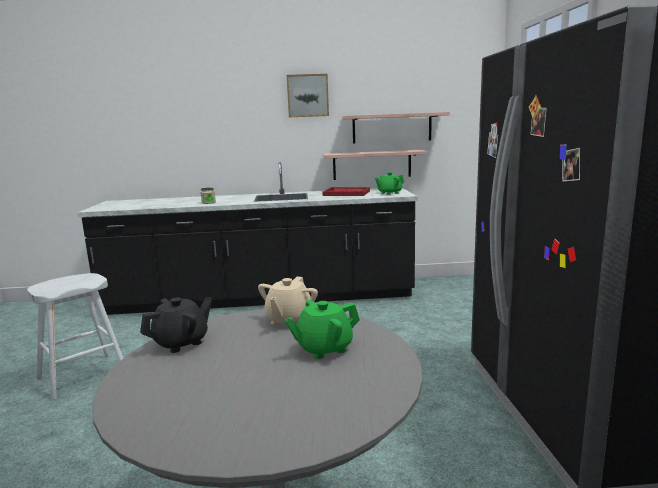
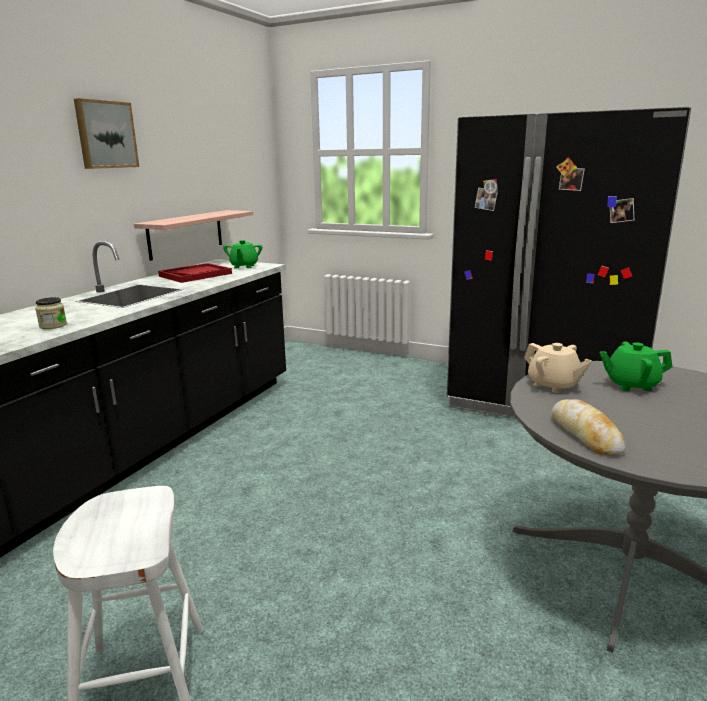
camera: 60 degrees left, 5 degrees up
black teapot [140,297,212,353] -> bread [552,399,626,456]
green teapot [285,300,360,359] -> green teapot turned 90 degrees clockwise [599,341,672,391]
shelf [342,112,450,143] -> none

